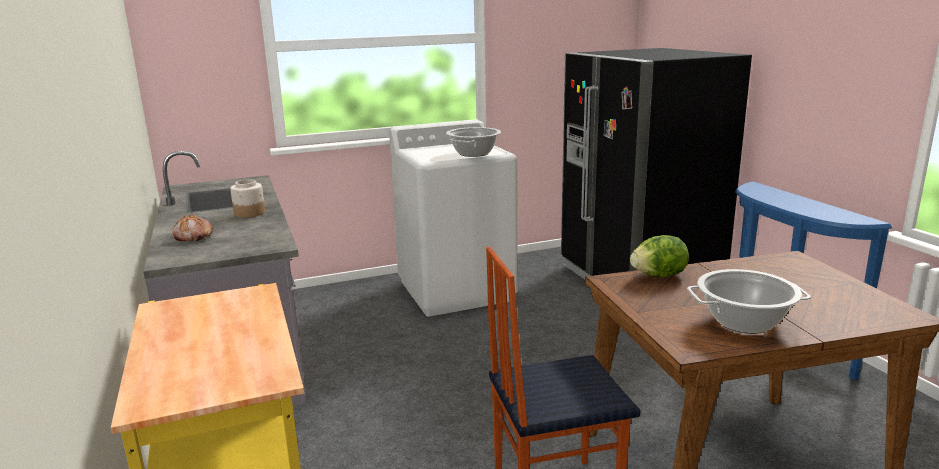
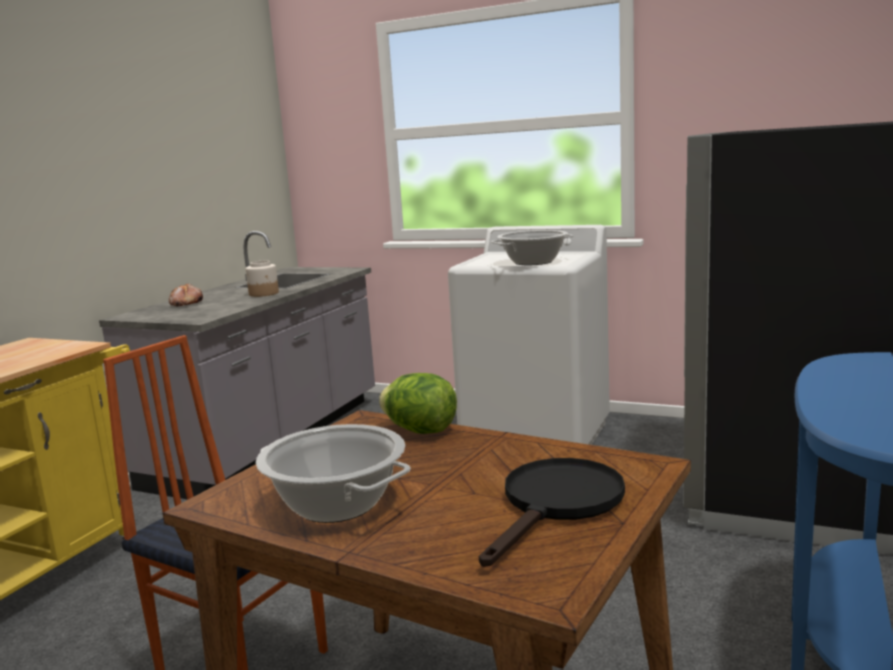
camera: 45 degrees right, 5 degrees down
none -> black frying pan [479,458,625,567]

